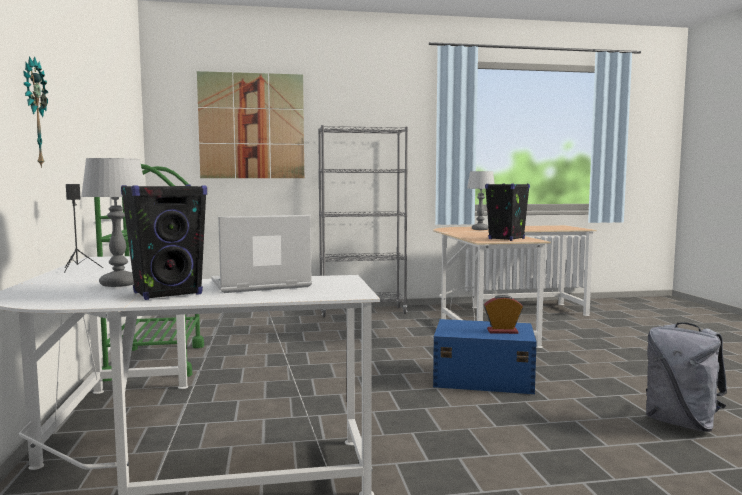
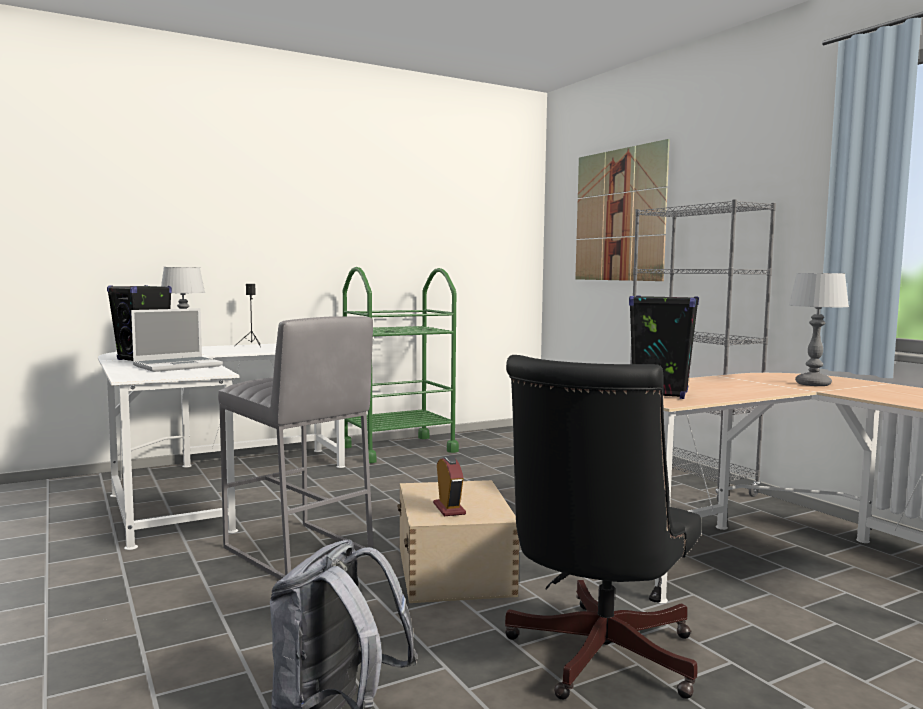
camera: 70 degrees right, 0 degrees up
wall clock [23,56,48,168] -> none
laptop [211,215,312,293] -> laptop turned 90 degrees clockwise [131,308,223,372]
blue storage box [433,319,537,394] -> beige storage box [397,480,519,603]
none -> grey stool [218,316,373,580]
none -> black office chair [505,355,701,700]

